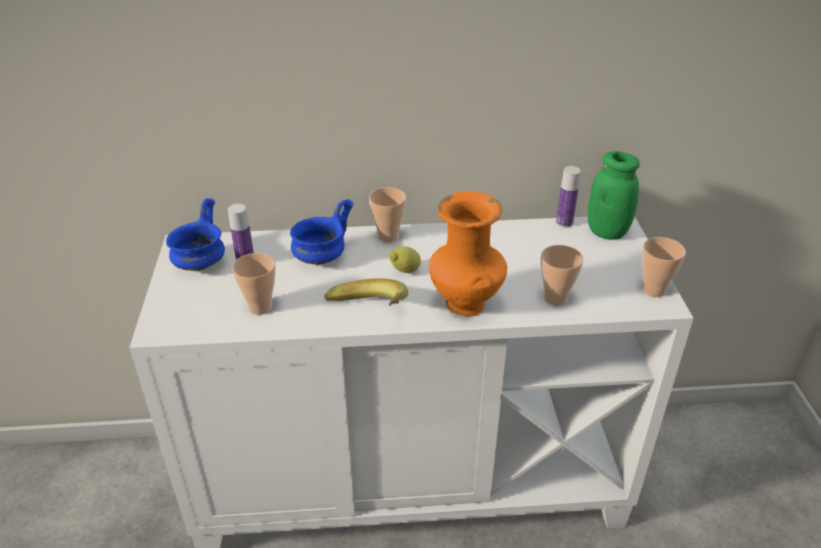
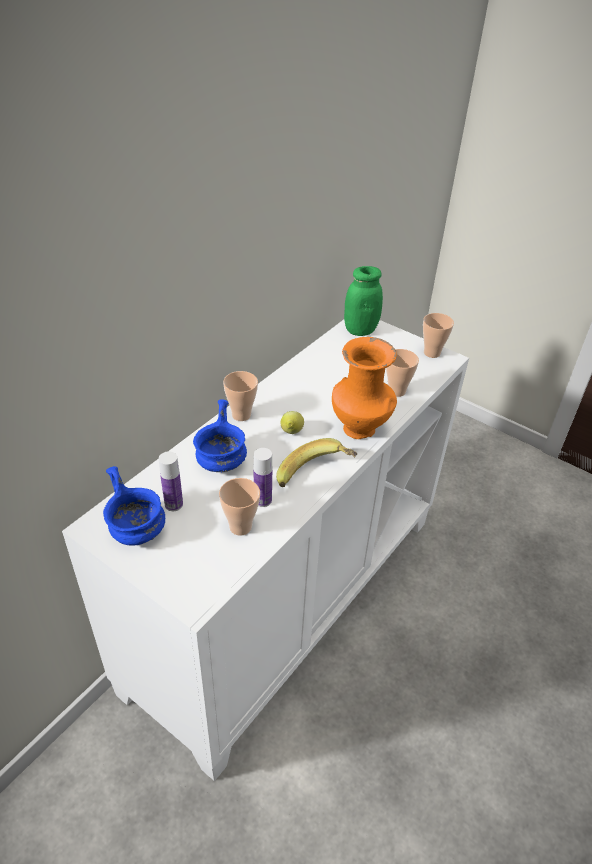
camera: 50 degrees left, 5 degrees up
bottle [556,166,581,228] -> bottle moved to [254,448,272,507]

